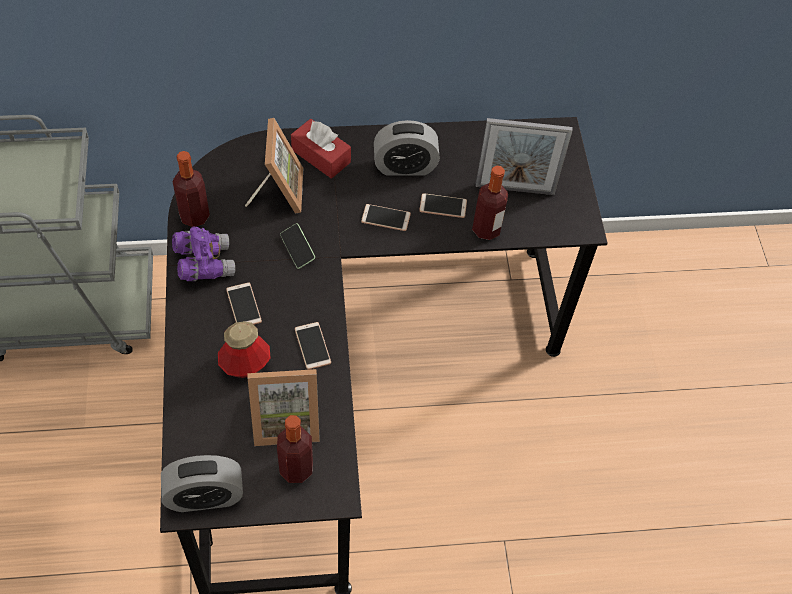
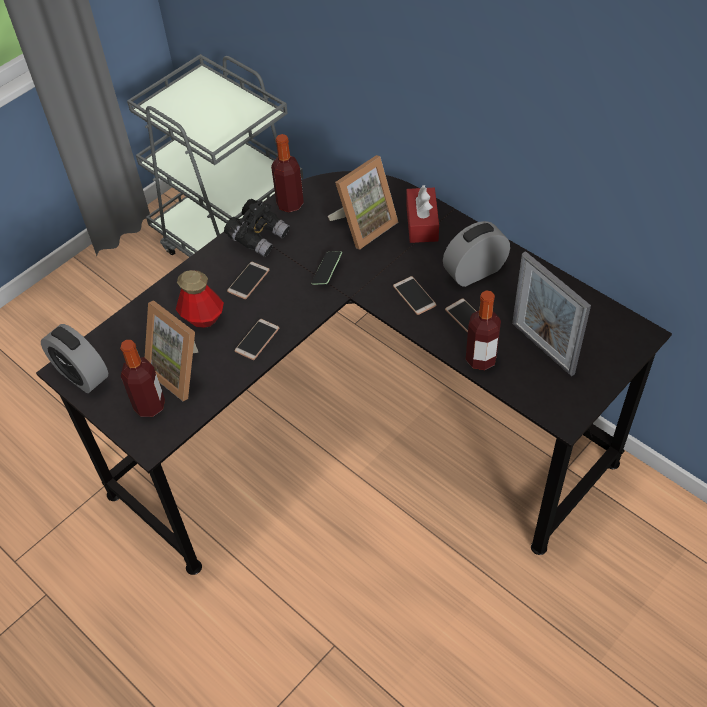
camera: 55 degrees right, 5 degrees down
purple binoculars [172,226,235,281] -> black binoculars [224,199,290,257]
alarm clock [374,120,440,176] -> alarm clock turned 105 degrees clockwise [443,221,510,287]

